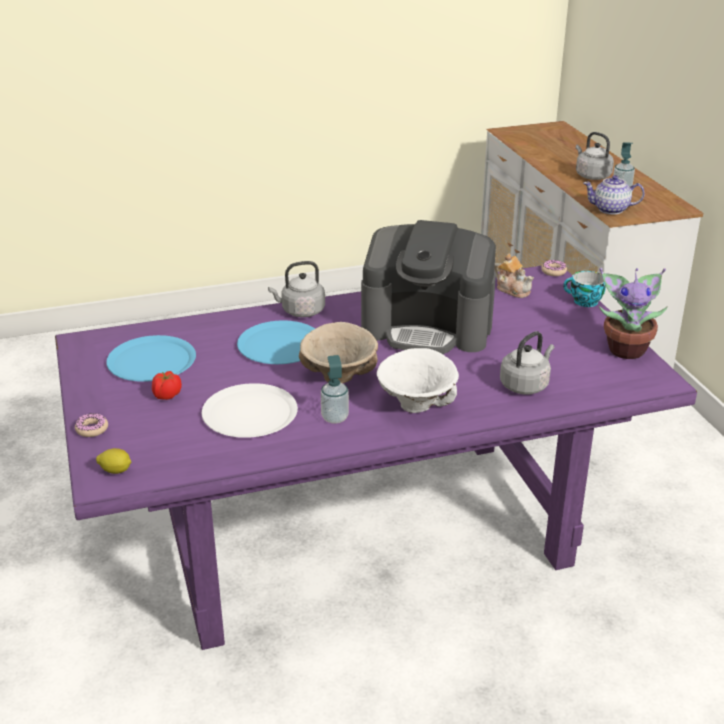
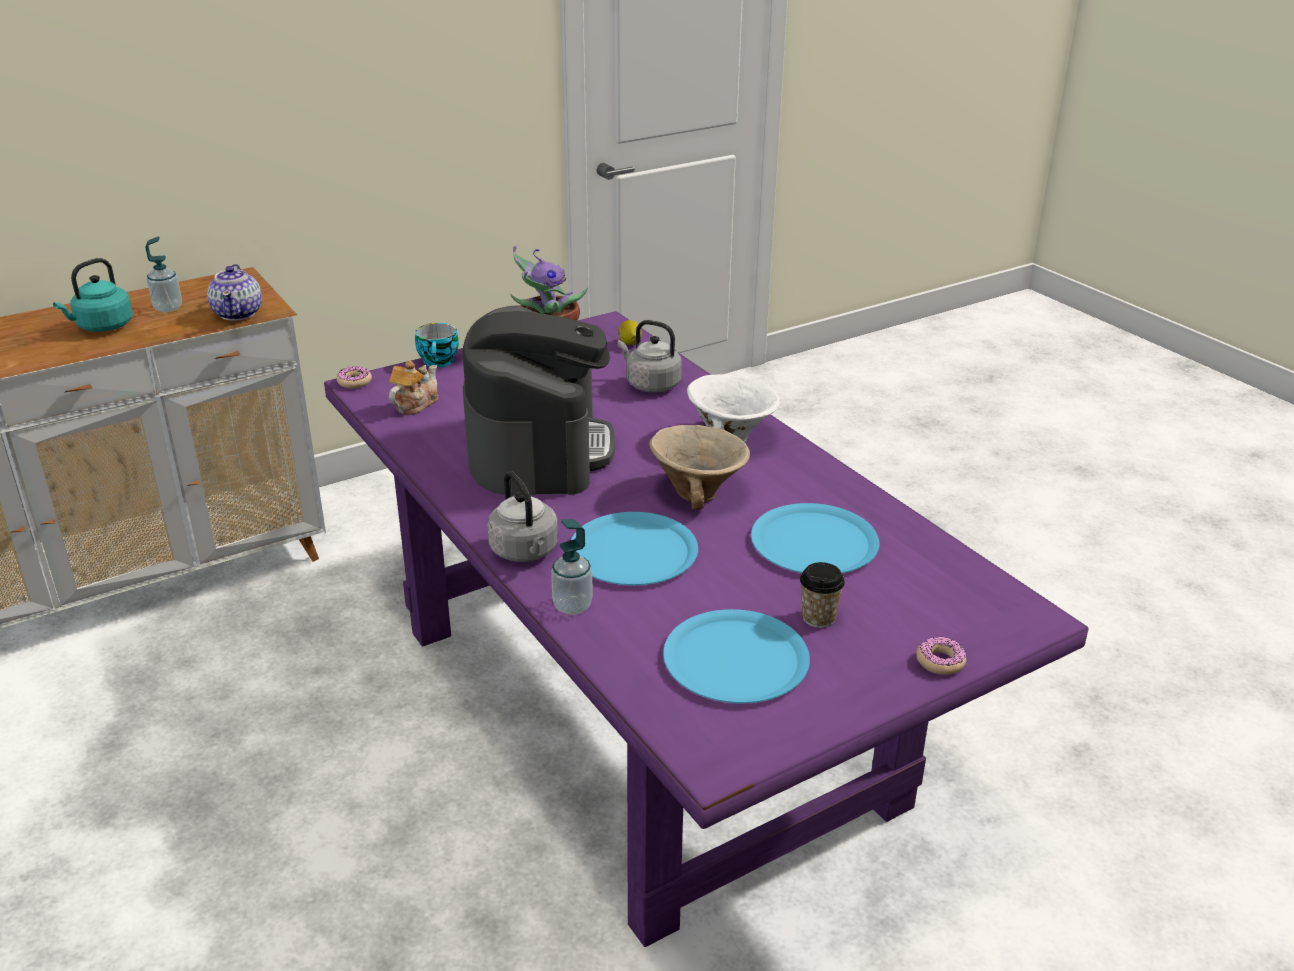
camera: 105 degrees left, 0 degrees up
lemon [96,448,132,474] -> lemon moved to [618,320,642,345]
tomato [152,371,182,400] -> cup [800,562,845,628]
white plate [202,383,298,438] -> blue plate [751,503,880,573]
soap dispenser [321,355,349,424] -> soap dispenser moved to [551,519,593,615]
grey kettle [576,132,614,180] -> turquoise kettle [53,258,133,332]

